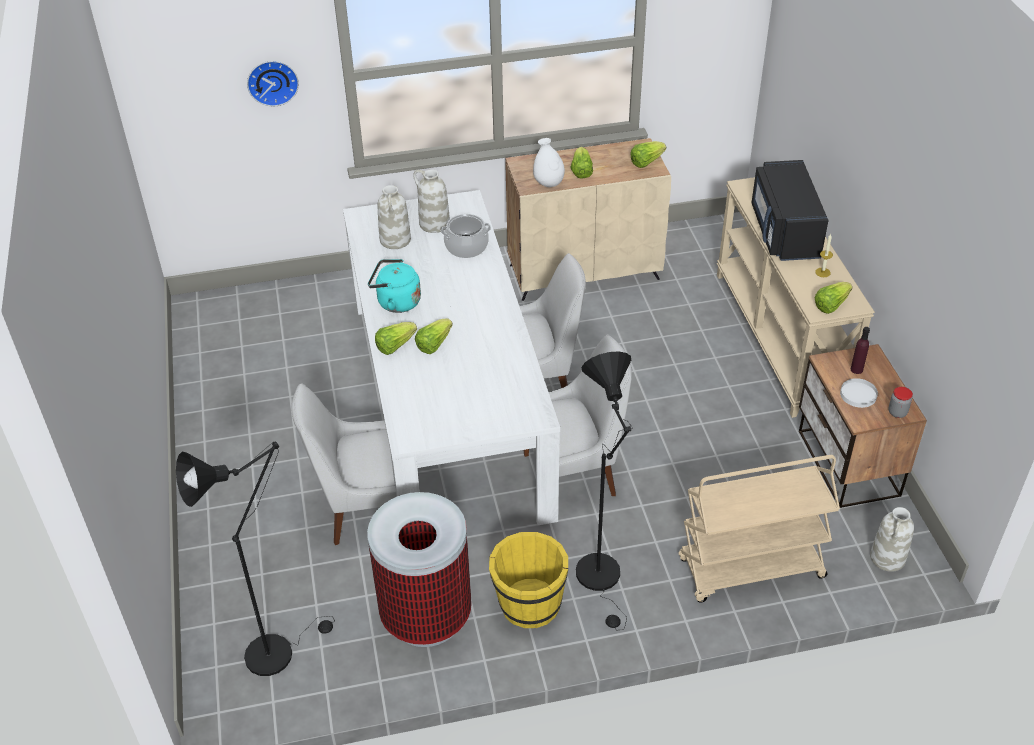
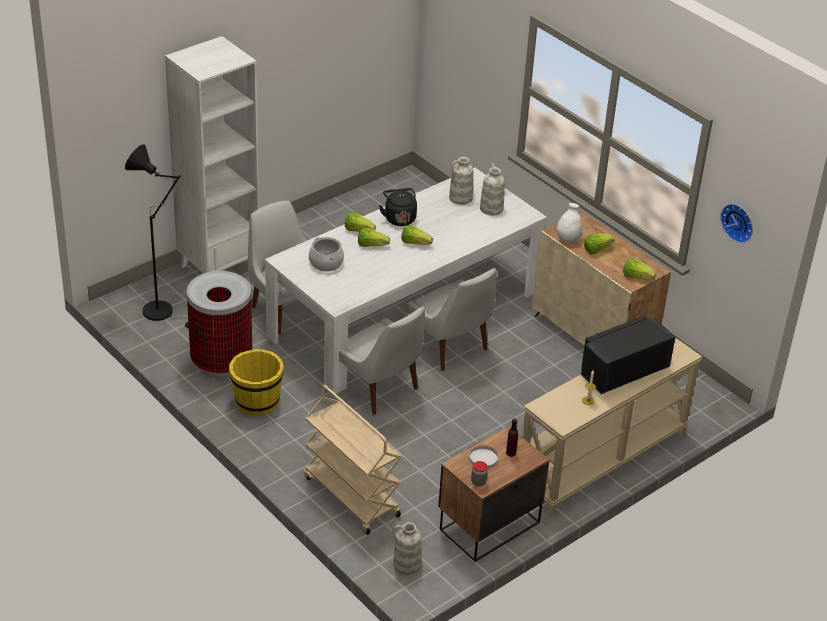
camera: 60 degrees right, 5 degrees down
wall clock [247,61,299,106] -> wall clock moved to [720,204,753,243]
turquoise kettle [368,259,421,313] -> black kettle [379,188,417,226]
cooking pot [441,214,491,258] -> cooking pot moved to [309,237,344,272]
black floor lamp [576,351,633,631] -> none
lettuce [814,282,852,314] -> lettuce moved to [401,225,433,245]
none -> white bookcase [165,36,259,273]

